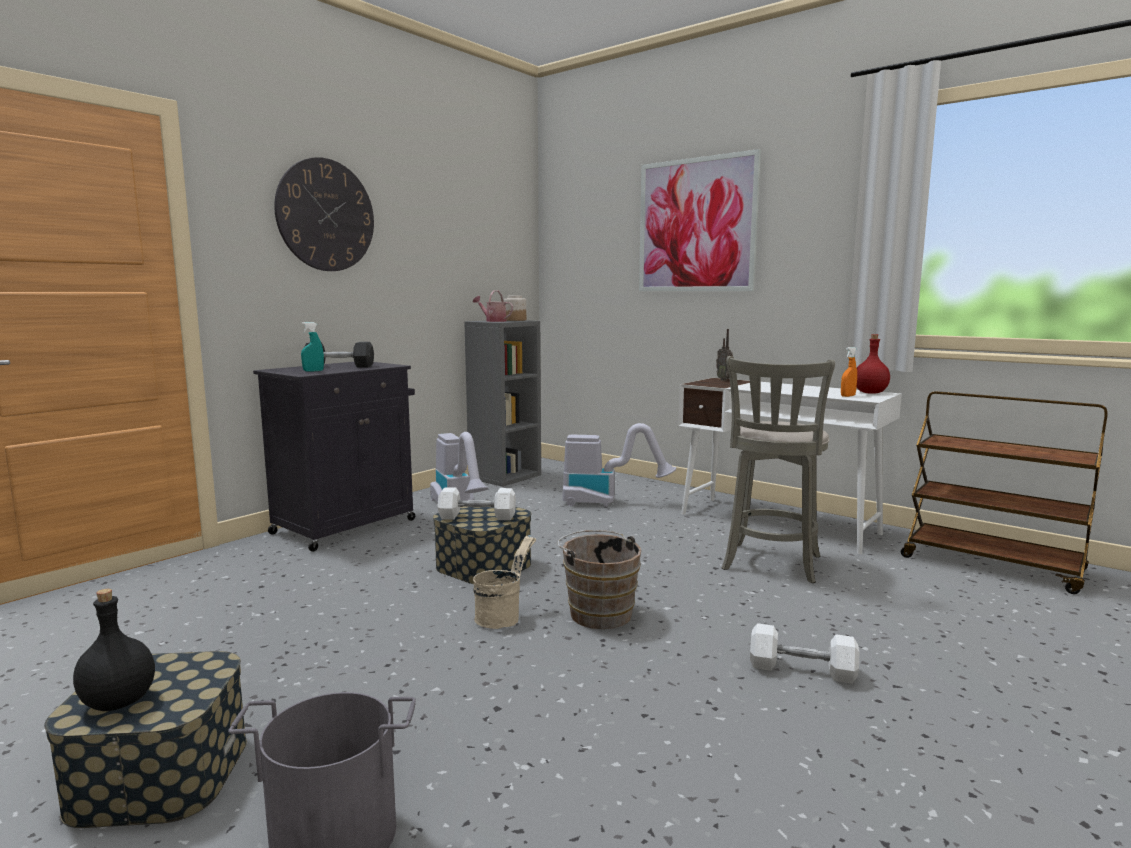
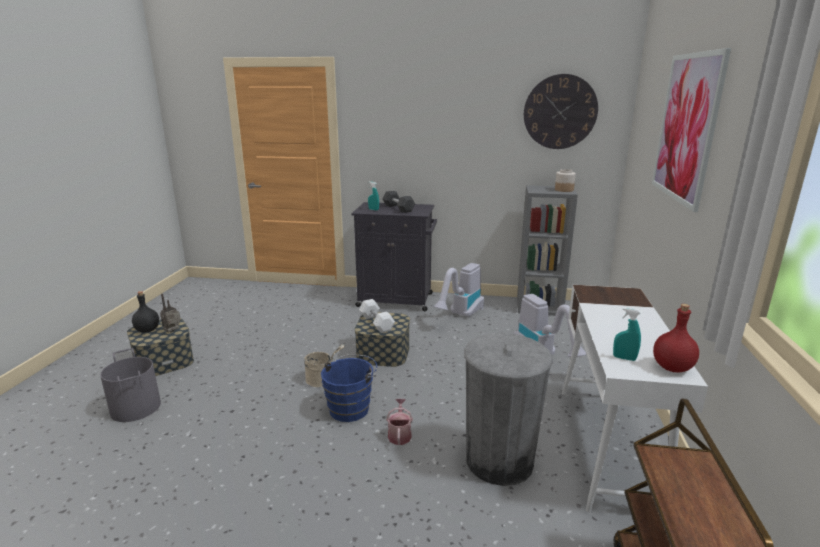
camera: 60 degrees right, 10 degrees up
wall clock [274,157,374,271] -> wall clock moved to [524,74,598,149]
watering can [473,290,513,322] -> watering can moved to [386,399,413,445]
brown bucket [558,530,641,629] -> blue bucket [321,354,377,422]
radio [716,329,733,381] -> radio moved to [160,294,181,333]
grey stool [722,356,835,583] -> grey trash can [464,333,553,486]
white dumbbell [750,623,859,684] -> none
orange spray bottle [841,347,857,397] -> turquoise spray bottle [613,308,641,361]

